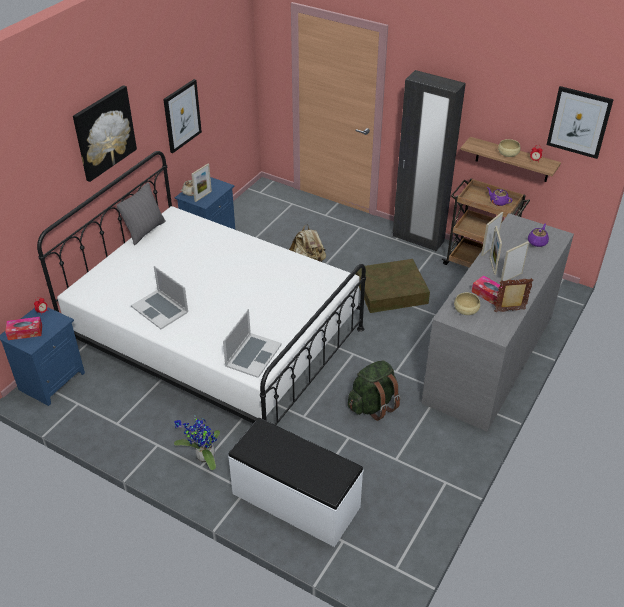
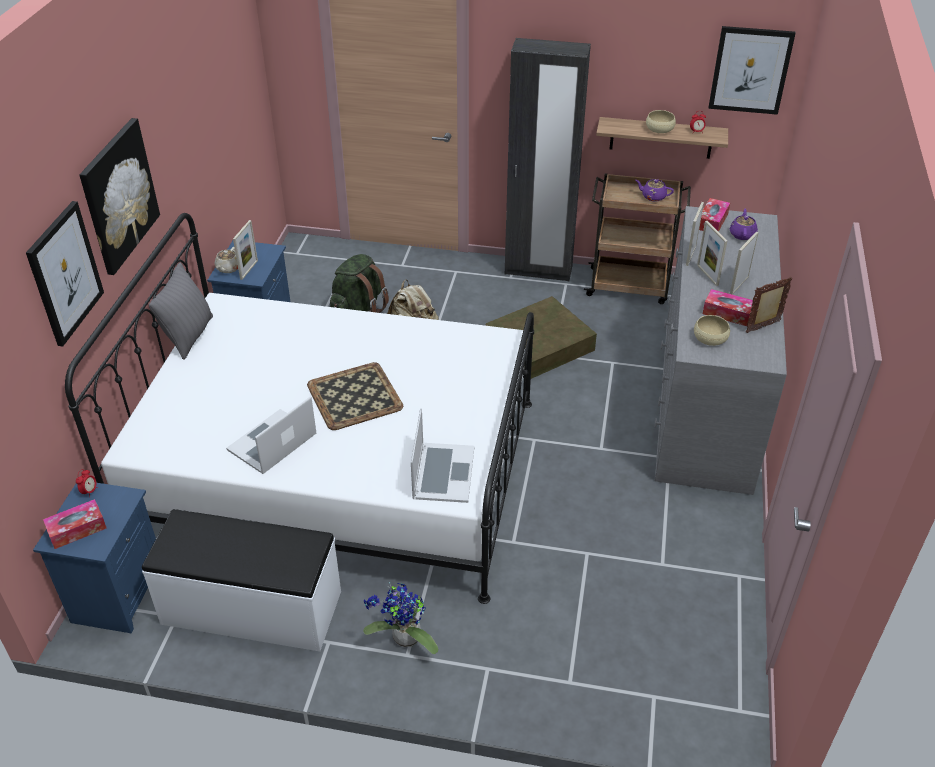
camera: 20 degrees left, 0 degrees up
laptop [131,266,188,329] -> laptop turned 105 degrees clockwise [226,396,316,474]
picture [163,79,202,153] -> picture moved to [26,201,104,346]
white bench [228,418,364,547] -> white bench moved to [142,509,341,652]
green backpack [348,360,400,421] -> green backpack moved to [330,254,389,313]
none -> tray [307,362,403,430]
none -> tissue box [699,198,730,232]

